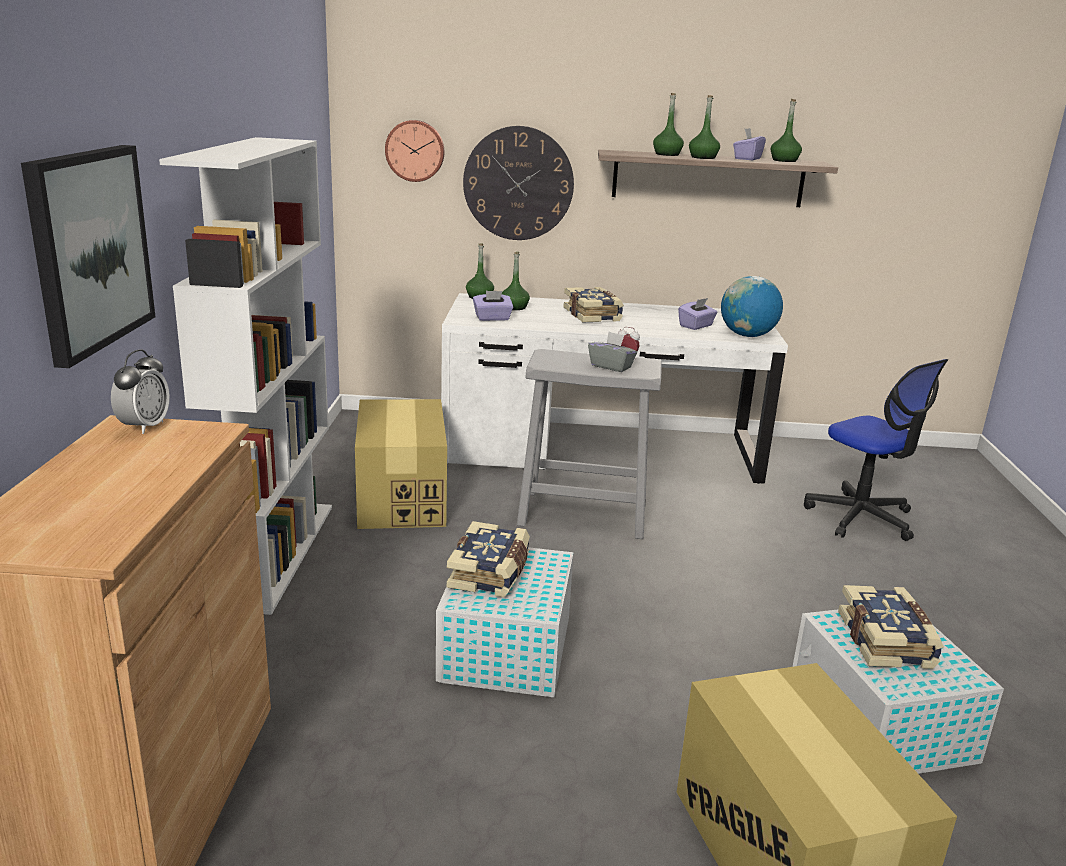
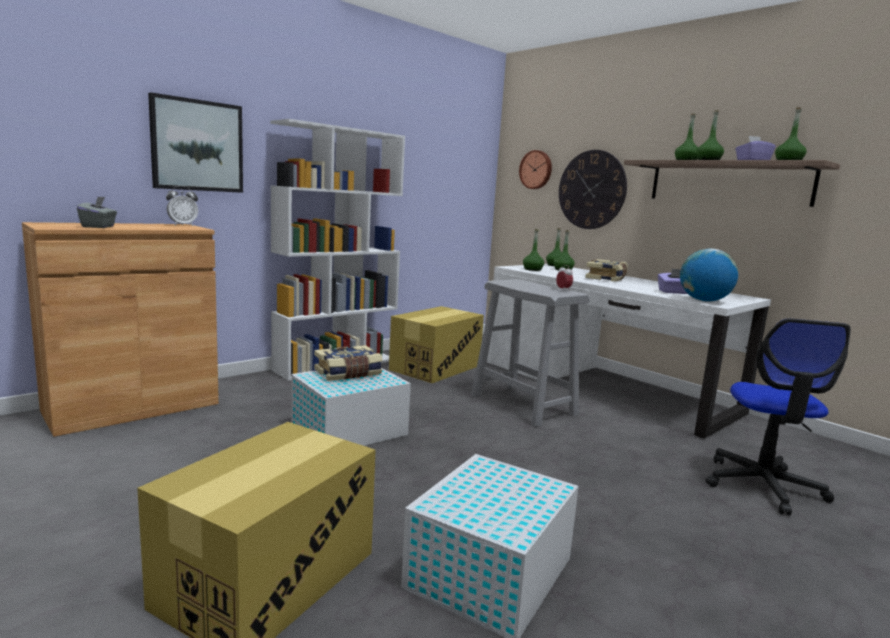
camera: 45 degrees right, 10 degrees down
purple tissue box [473,291,513,321] -> green bottle [523,229,544,271]
grey tissue box [588,332,637,372] -> grey tissue box moved to [77,197,117,228]
book [838,585,944,669] -> none

